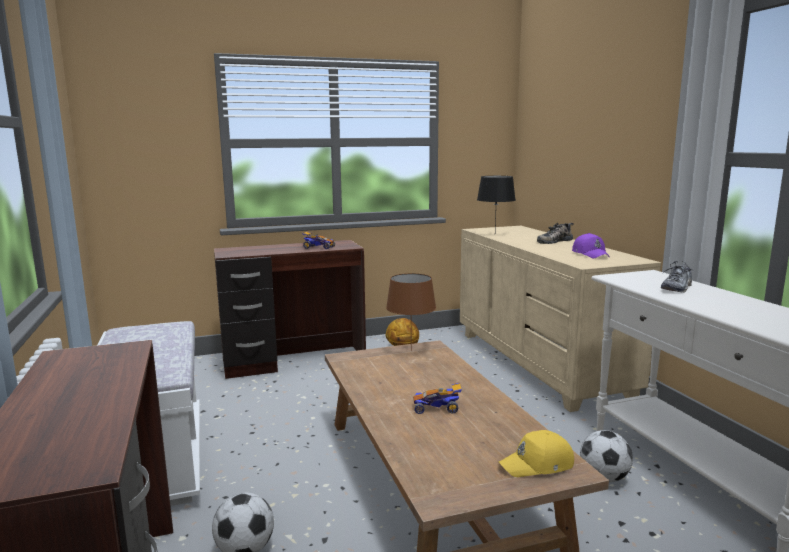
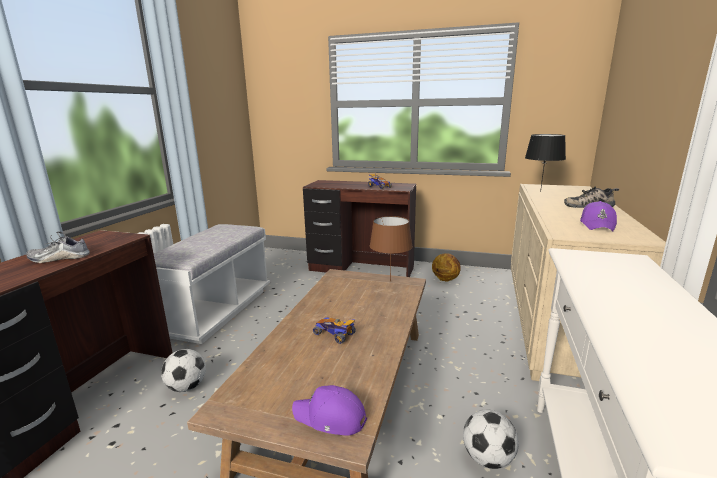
camera: 35 degrees right, 5 degrees up
yellow cap [499,430,574,477] -> purple cap [292,385,367,436]
shoe [661,261,694,293] -> shoe moved to [26,232,90,263]

